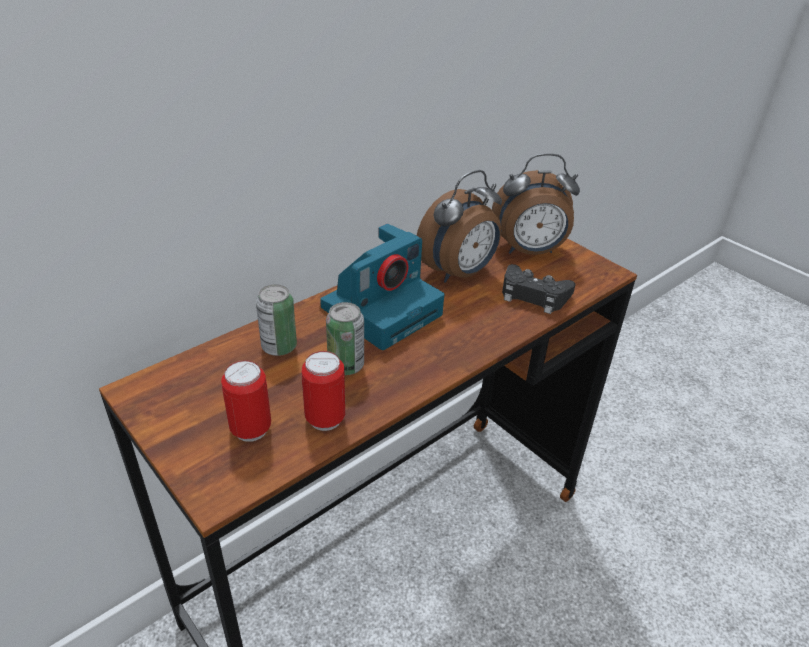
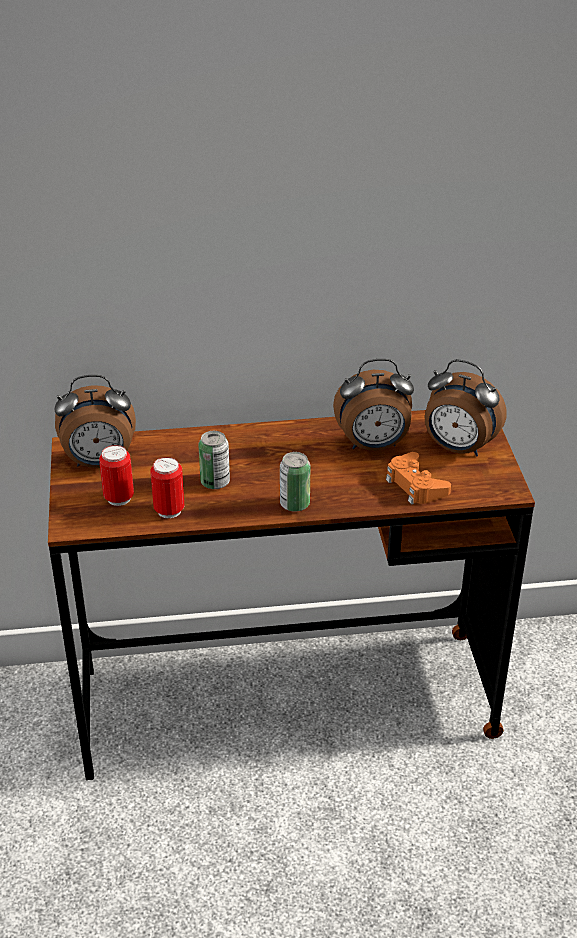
camera: 35 degrees right, 0 degrees up
can [256,284,297,356] -> can moved to [280,452,311,512]
camera [320,224,444,350] -> none
black game controller [502,264,576,314] -> orange game controller [386,452,451,504]
none -> alarm clock [54,375,136,468]

